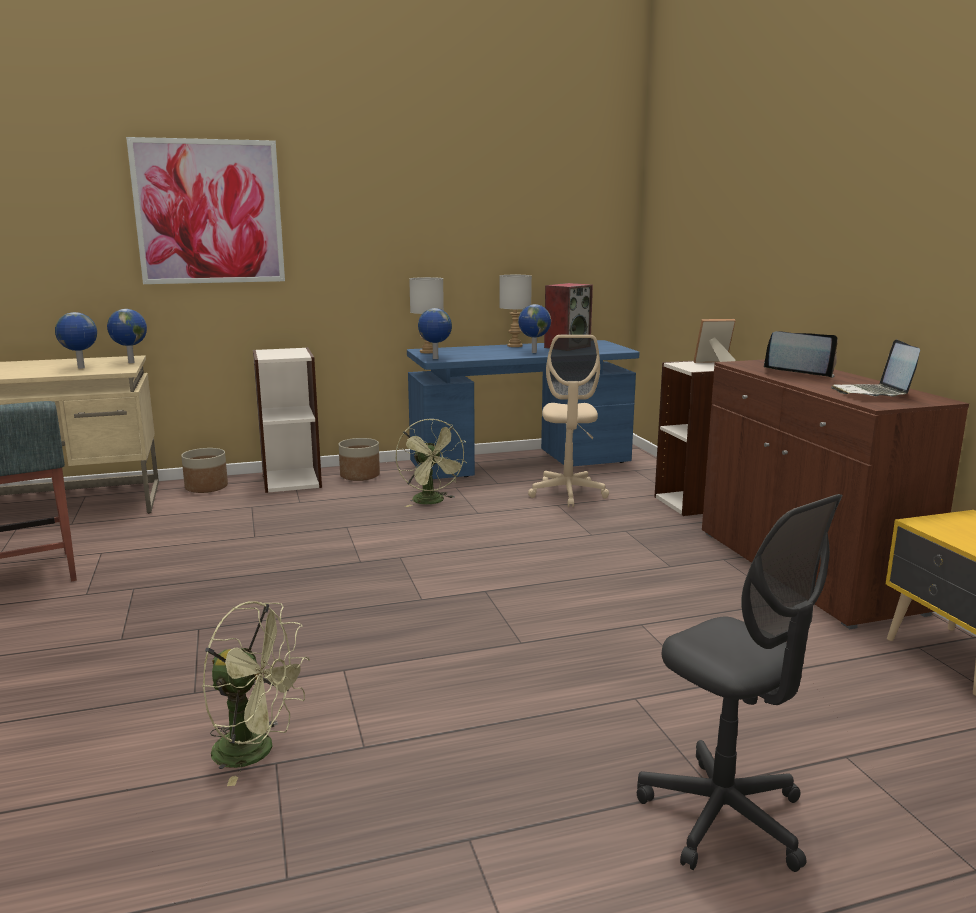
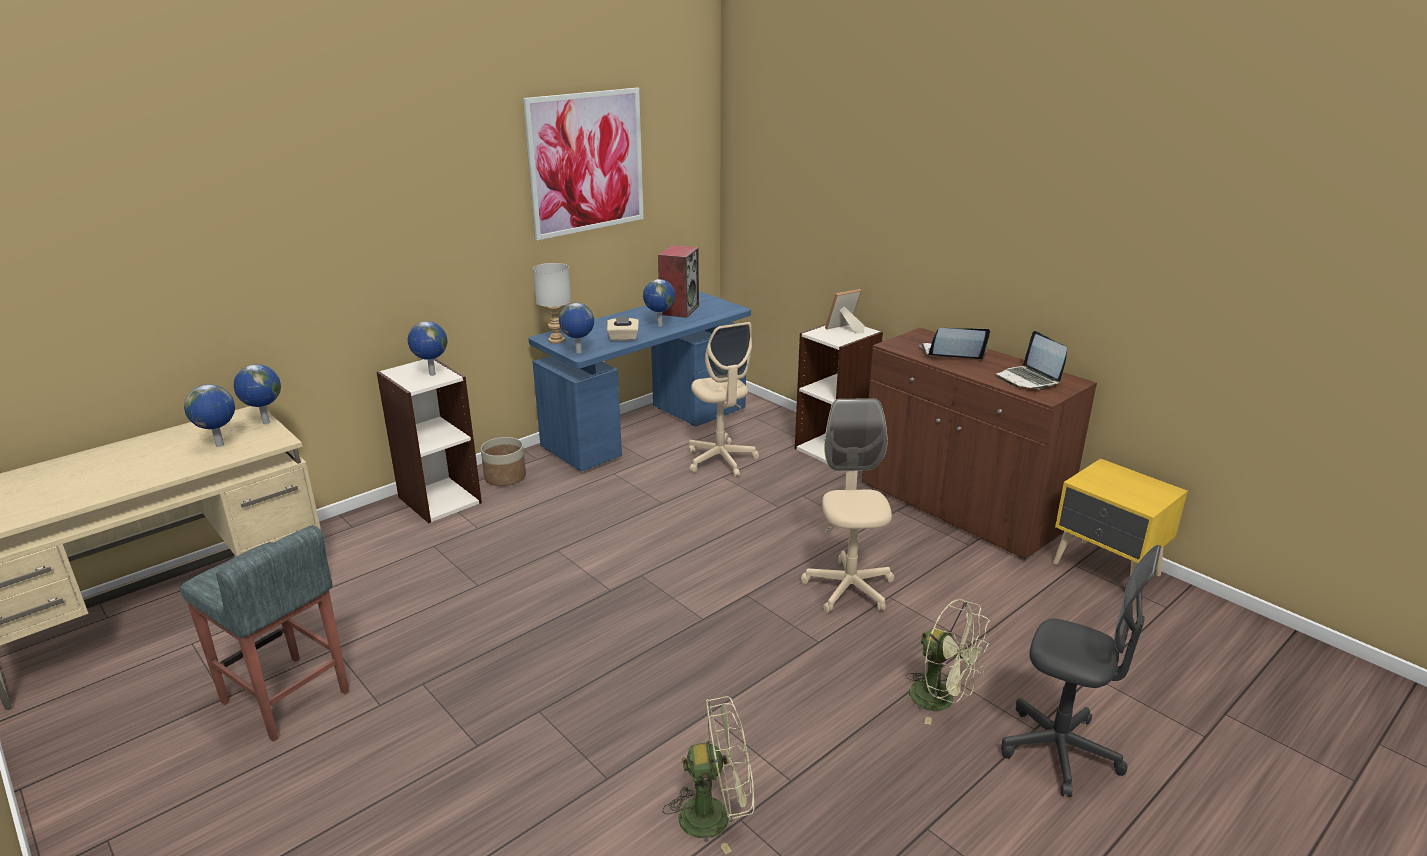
camera: 25 degrees left, 10 degrees up
picture [126,137,285,284] -> picture moved to [523,88,644,240]
planter [181,448,228,493] -> none
green fan [396,418,467,507] -> green fan moved to [906,599,990,725]
grey table lamp [499,275,532,347] -> none
none -> globe [408,321,447,376]
none -> beige tissue box [607,316,639,341]
none -> beige office chair [801,398,894,613]

